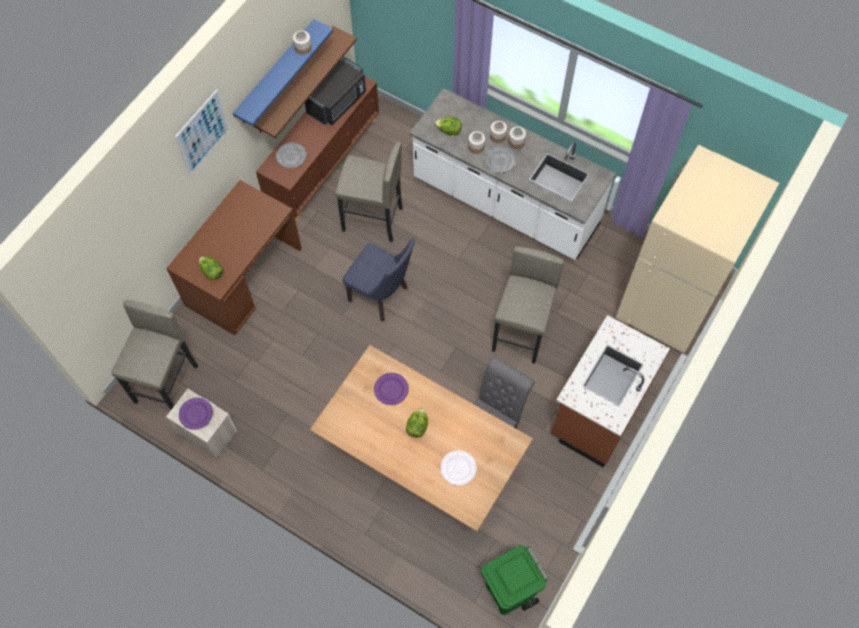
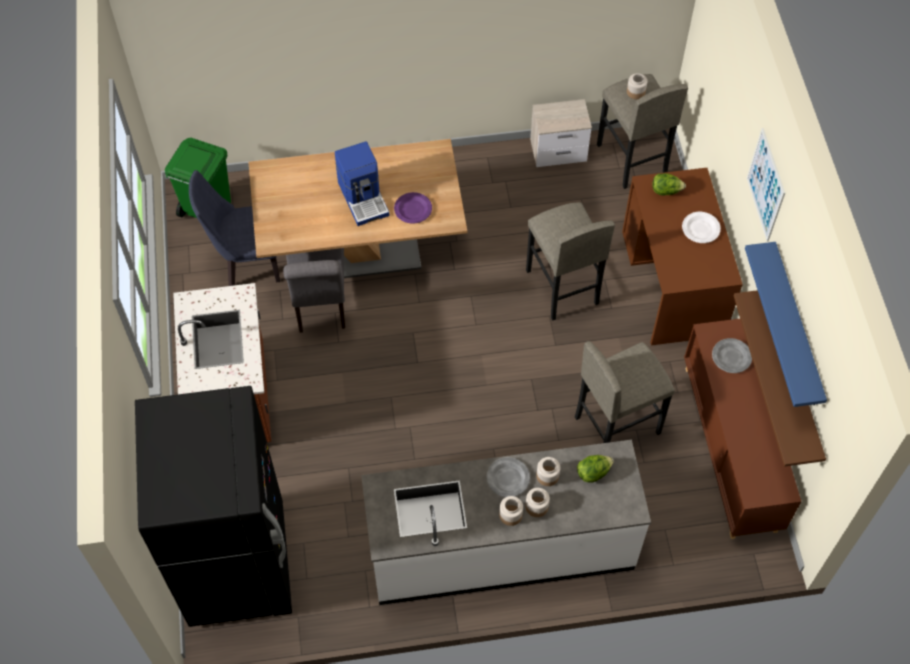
camera: 140 degrees right, 5 degrees down
purple plate [179,398,213,430] -> none
jar [293,31,312,55] -> jar moved to [627,73,648,99]
black microwave [305,57,366,125] -> none
blue chair [342,238,415,322] -> blue chair moved to [189,170,280,286]
lettuce [406,408,428,438] -> coffee machine [335,141,390,226]
white plate [440,451,477,485] -> white plate moved to [682,212,721,243]
grey stool [492,246,564,364] -> grey stool moved to [526,202,615,321]
beige fridge [615,145,779,353] -> black fridge [135,386,292,627]

